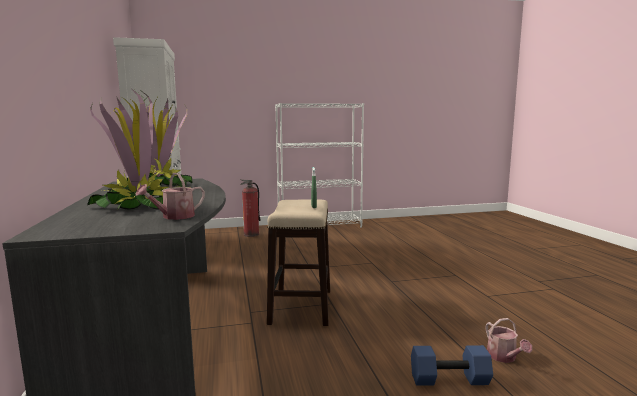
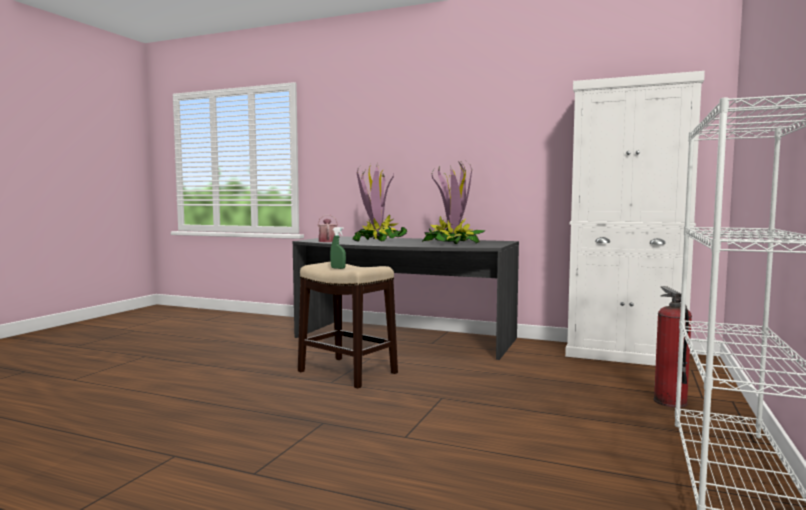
camera: 125 degrees right, 5 degrees down
blue dumbbell [411,345,493,385] -> none
watering can [486,318,532,363] -> none

